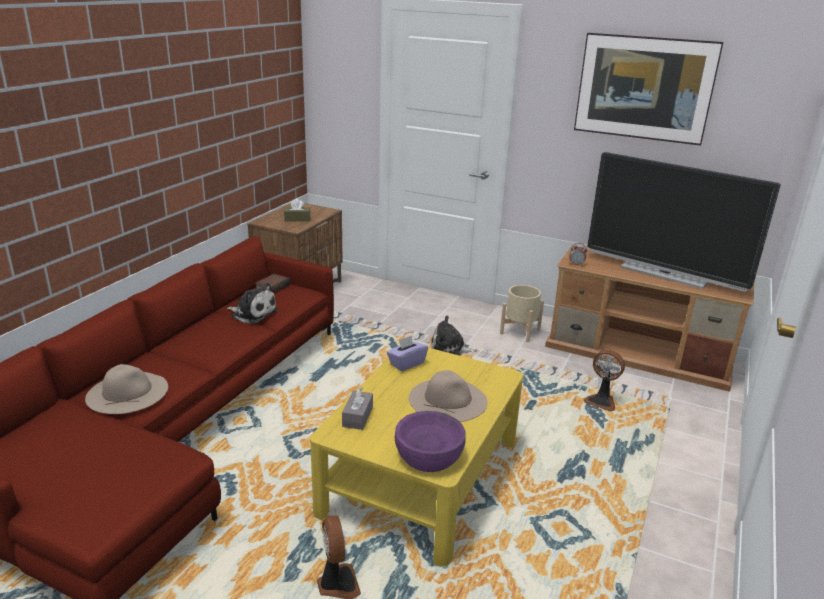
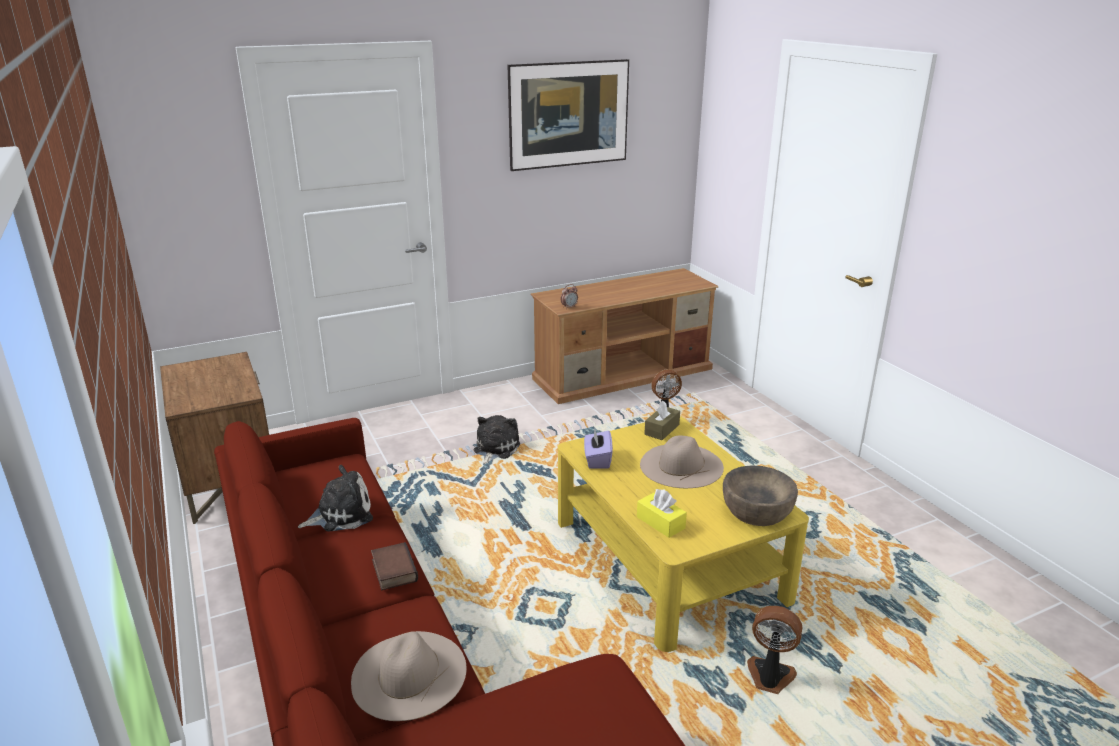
camera: 50 degrees left, 0 degrees up
book [255,274,291,293] -> book moved to [371,542,418,590]
brown tissue box [284,199,310,222] -> brown tissue box moved to [644,401,680,440]
grey tissue box [342,387,373,430] -> yellow tissue box [637,489,687,538]
purple bowl [395,411,466,472] -> brown bowl [723,465,798,526]
plush toy [431,316,477,356] -> plush toy turned 150 degrees clockwise [474,415,520,464]
beige planter [500,285,544,342] -> none
television [587,152,781,292] -> none

